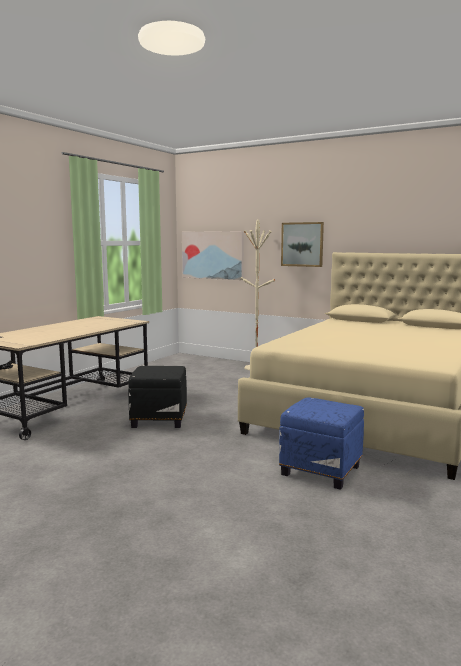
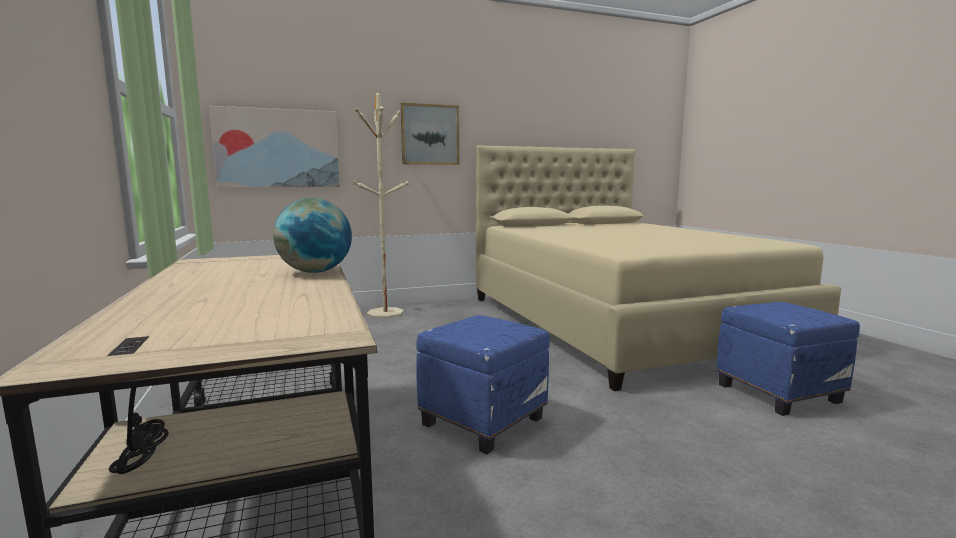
camera: 50 degrees left, 0 degrees up
black ottoman [128,366,187,428] -> blue ottoman [416,315,550,454]
none -> globe [273,198,352,273]

